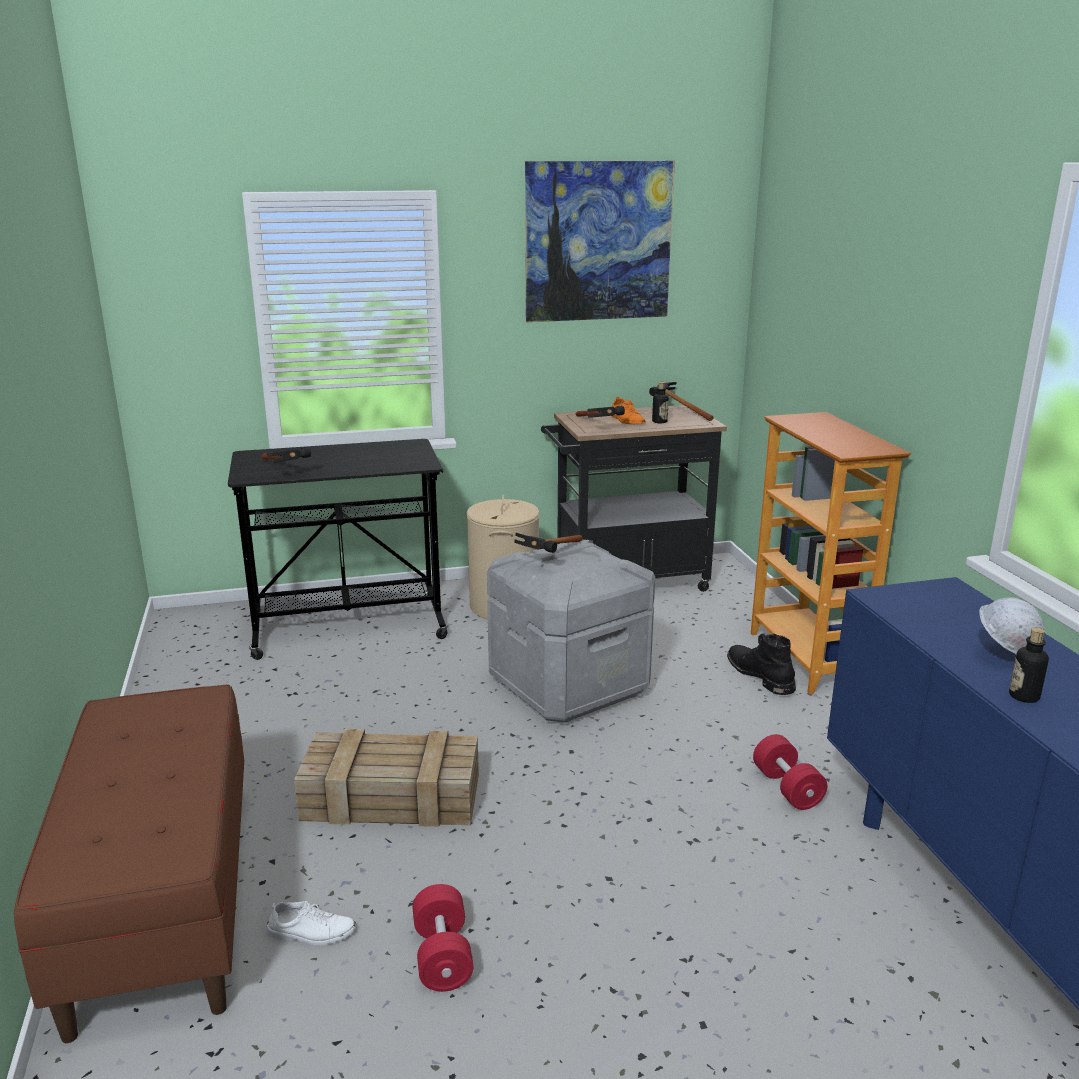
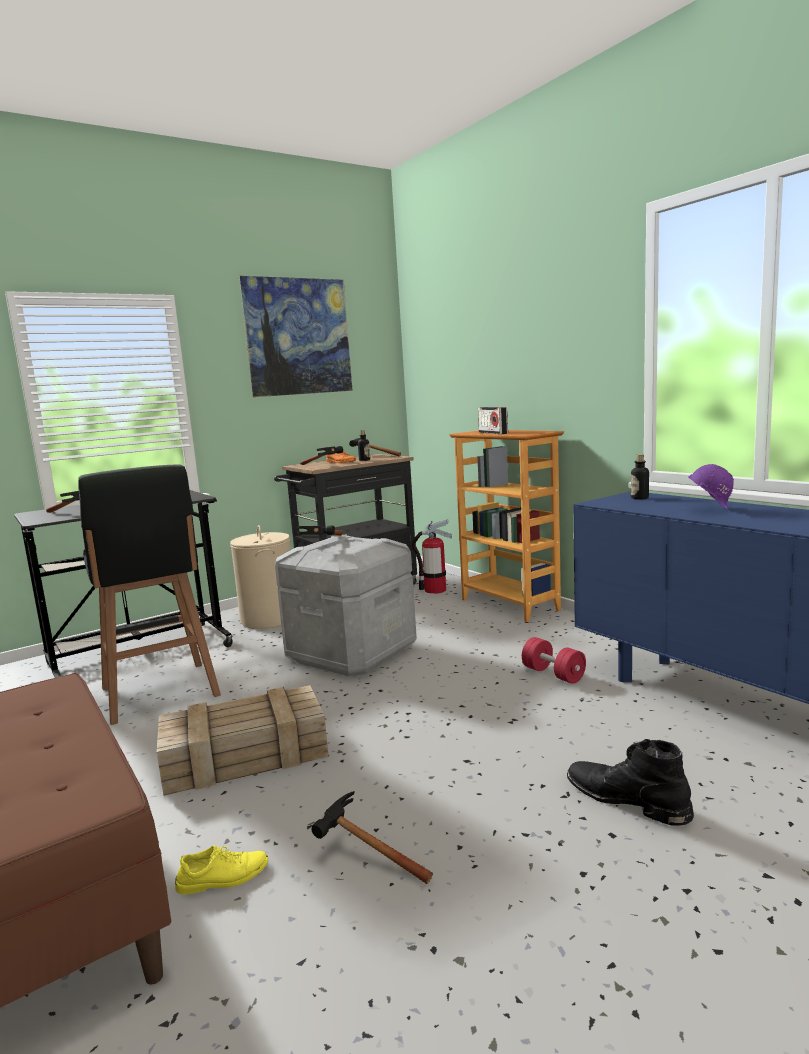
camera: 20 degrees left, 10 degrees down
white shoe [267,901,356,946] -> yellow shoe [175,845,268,895]
red dumbbell [412,884,473,992] -> hammer [311,791,433,884]
black boot [727,633,796,695] -> black boot moved to [567,739,694,826]
white hard hat [979,597,1044,654] -> purple hard hat [688,464,734,510]
bottle [1009,628,1049,703] -> bottle moved to [631,454,649,500]
none -> black stool [78,465,221,725]
none -> fire extinguisher [412,519,452,594]
none -> radio [478,407,508,434]

